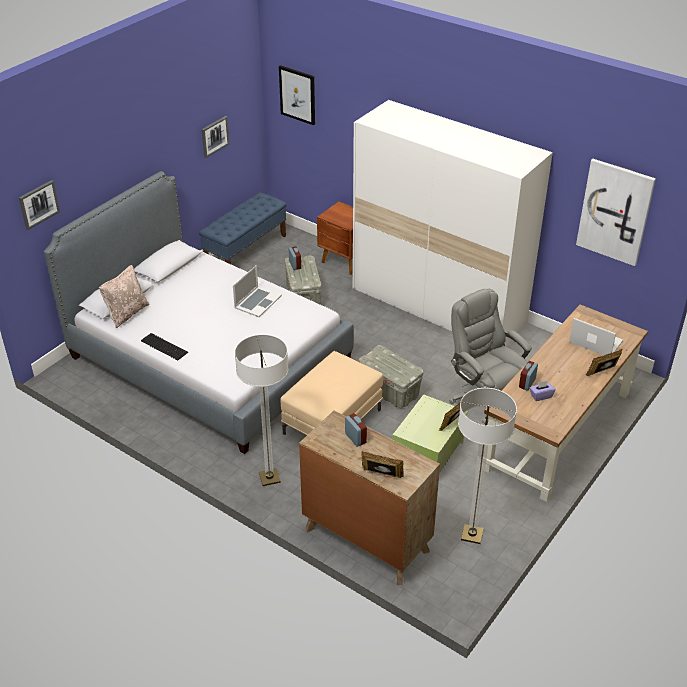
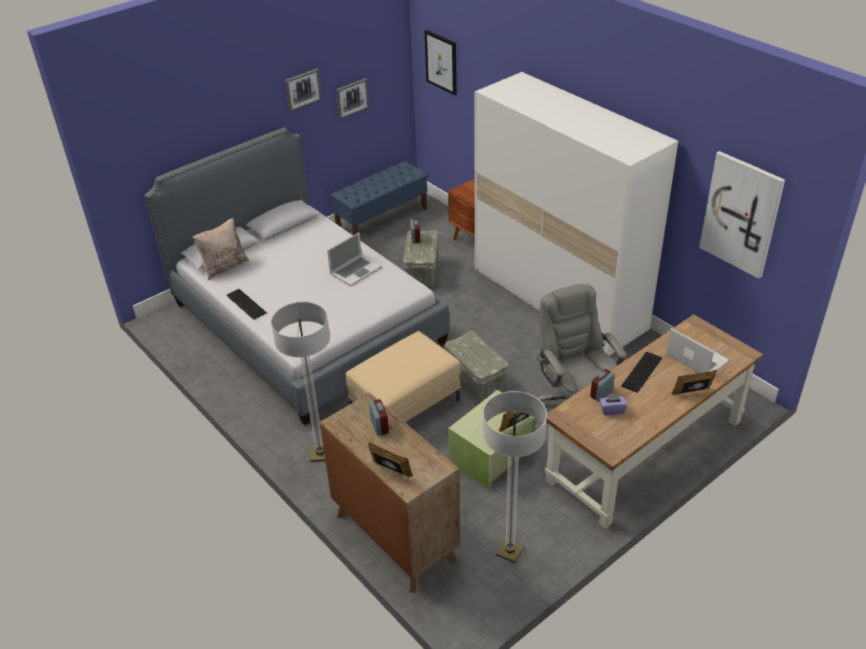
camera: 15 degrees right, 0 degrees up
picture [19,180,60,230] -> picture moved to [285,69,322,112]
none -> keyboard [621,352,662,393]

